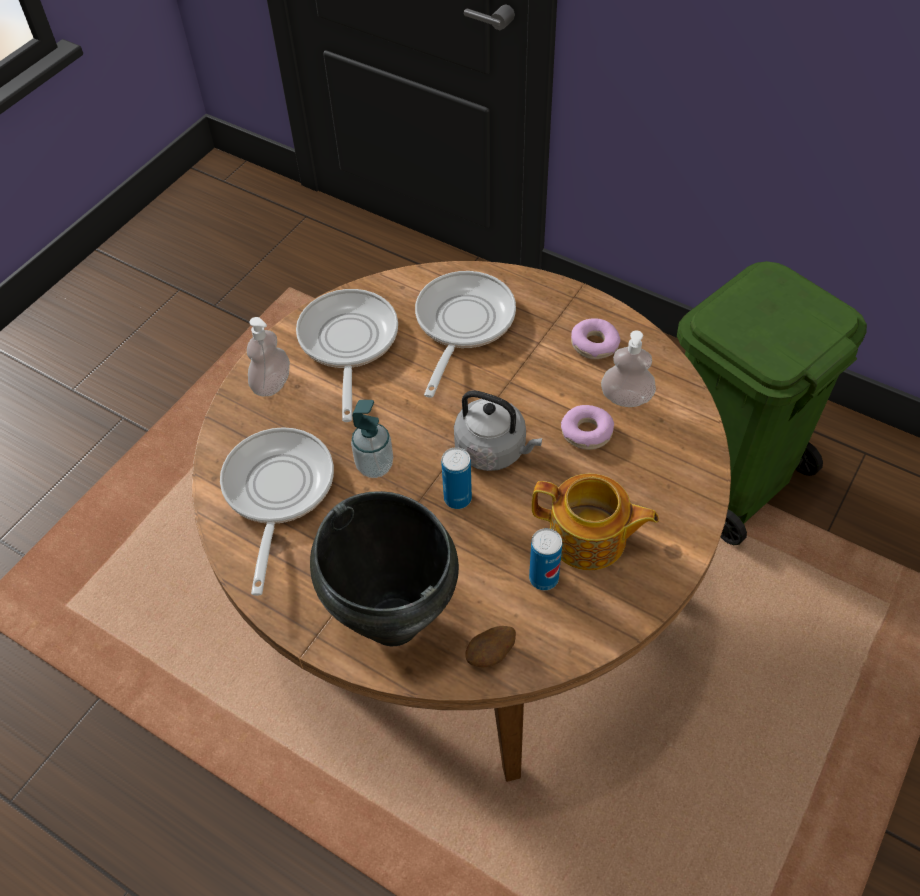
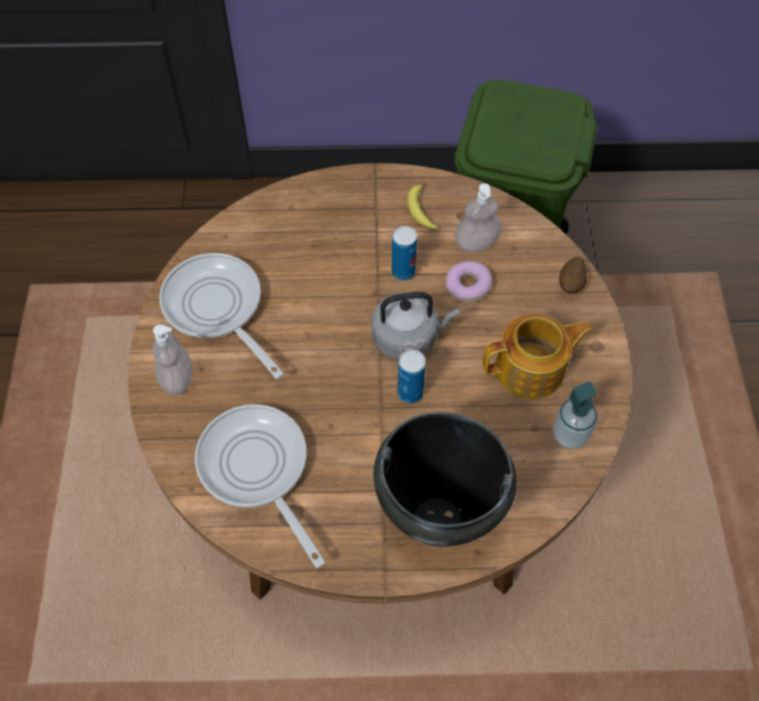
camera: 35 degrees left, 5 degrees up
soap dispenser [351,400,393,478] -> soap dispenser moved to [553,382,597,449]
frying pan [415,271,516,398] -> none
potato [465,626,516,667] -> potato moved to [559,257,587,294]
can [529,528,562,590] -> can moved to [392,226,417,281]
donut [571,318,620,359] -> banana [407,183,438,229]

